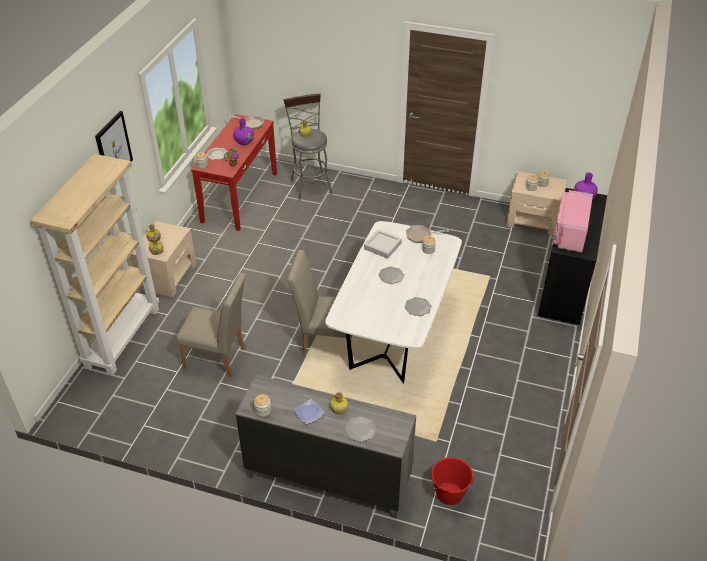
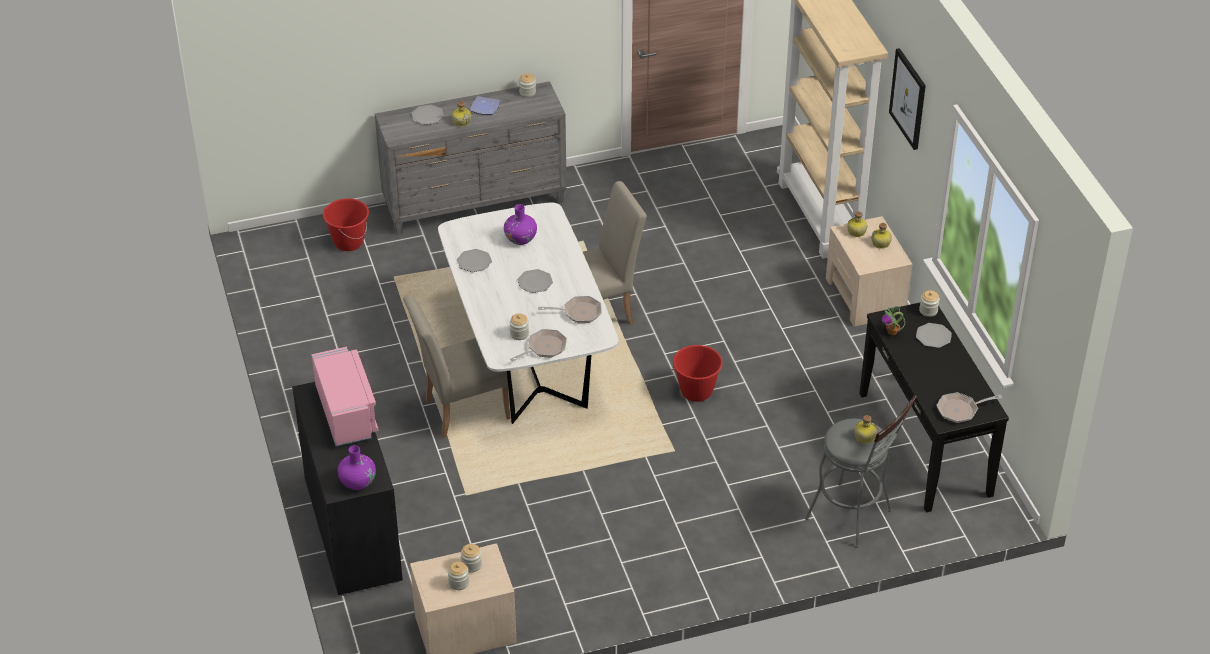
camera: 145 degrees right, 0 degrees up
beige chair [176,273,246,378] -> beige chair moved to [403,294,511,438]
red console table [191,114,277,231] -> black console table [859,303,1009,513]
purple vase [233,118,254,145] -> purple vase moved to [504,204,537,245]
grey tray [364,229,402,259] -> frying pan [538,296,602,323]
none -> red bucket [672,345,723,402]

